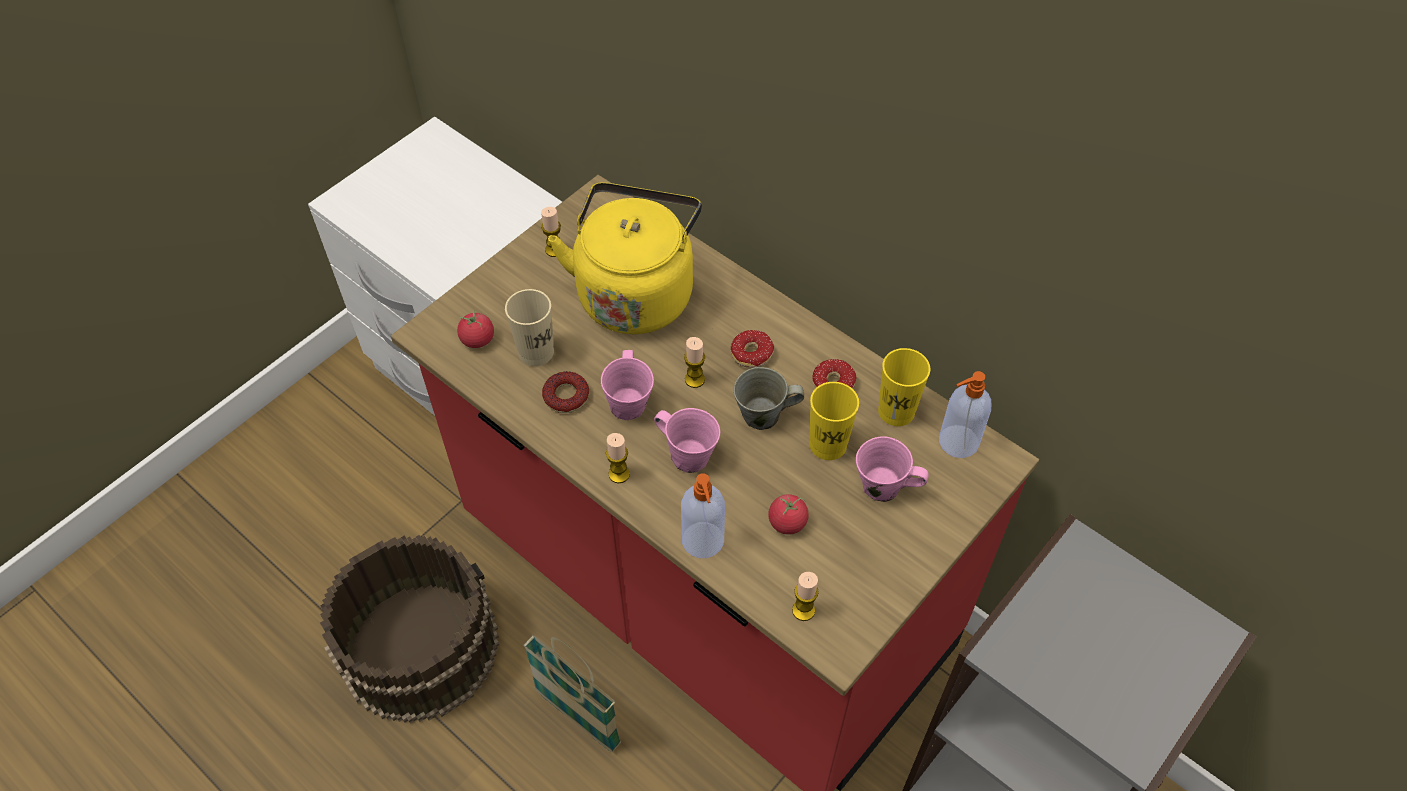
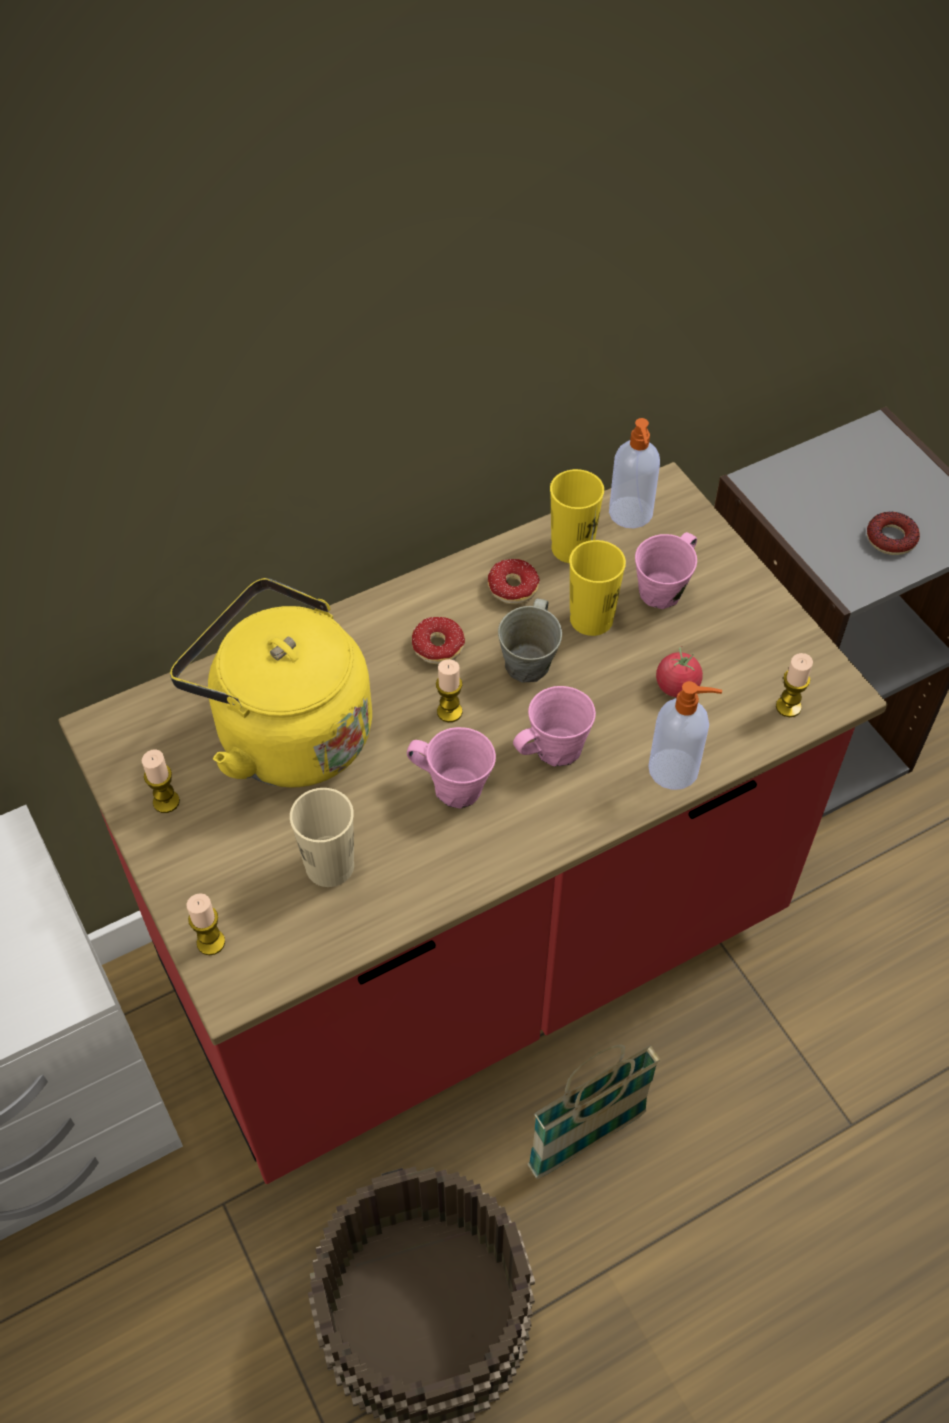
camera: 70 degrees left, 0 degrees up
tomato [457,311,494,348] -> none
donut [542,371,589,413] -> donut moved to [867,511,920,555]
candle [606,433,630,483] -> candle moved to [186,893,225,955]

